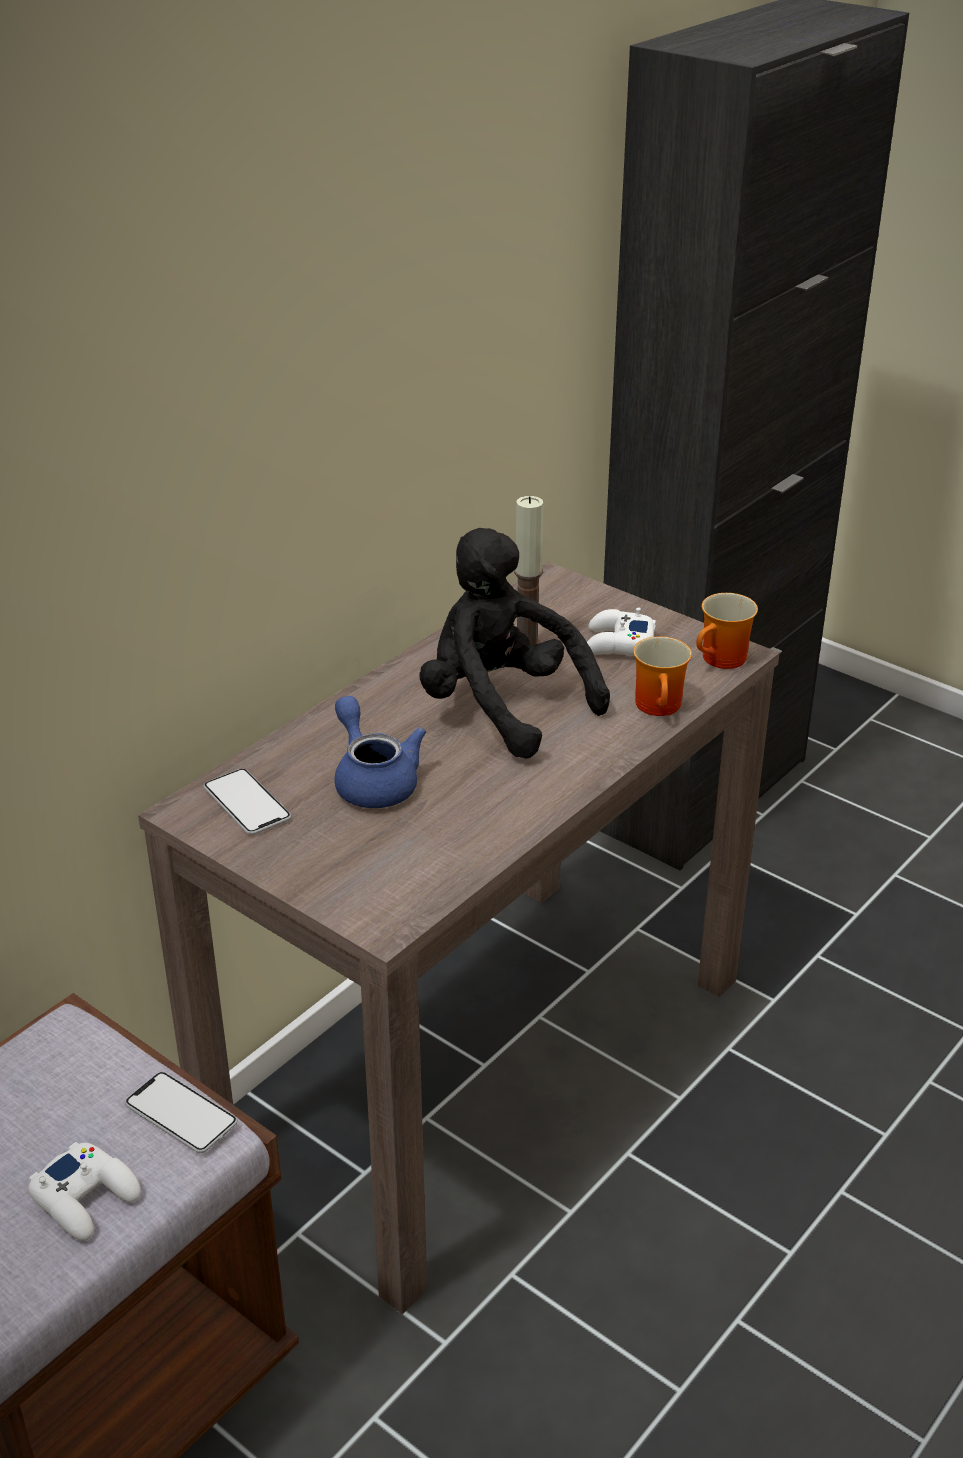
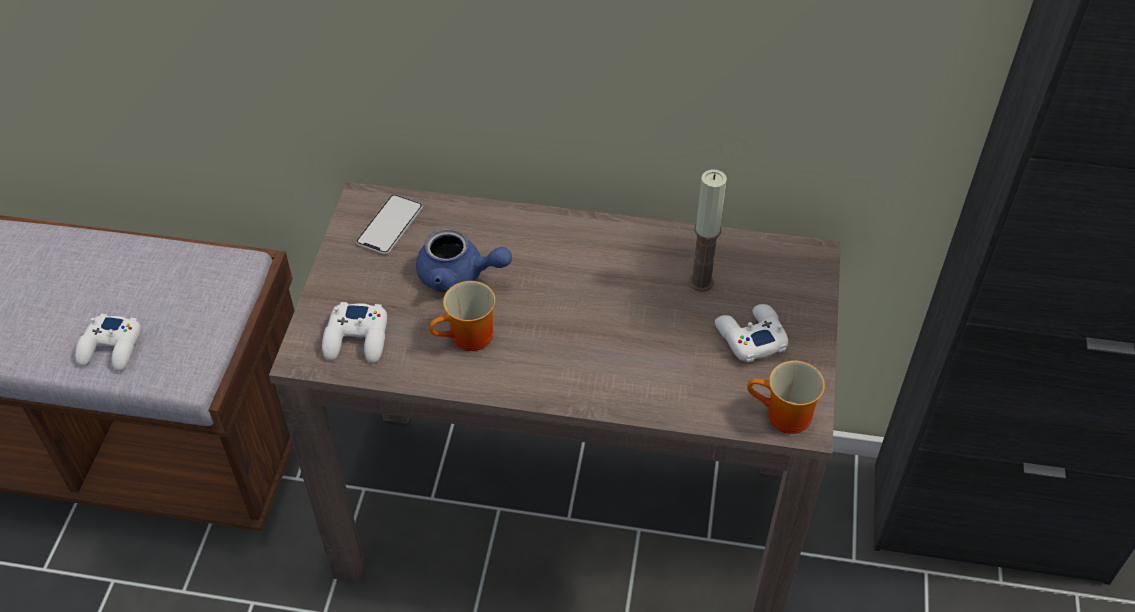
camera: 60 degrees right, 15 degrees up
phone [125,1072,237,1153] -> none
blue teapot [334,696,426,808] -> blue teapot turned 75 degrees clockwise [416,229,512,293]
black plush toy [419,528,610,759] -> none
mug [633,636,692,716] -> mug moved to [429,281,496,351]
none -> white game controller [322,302,387,363]

